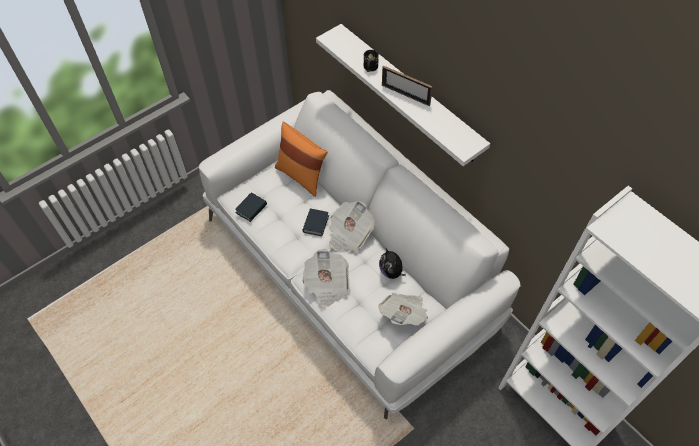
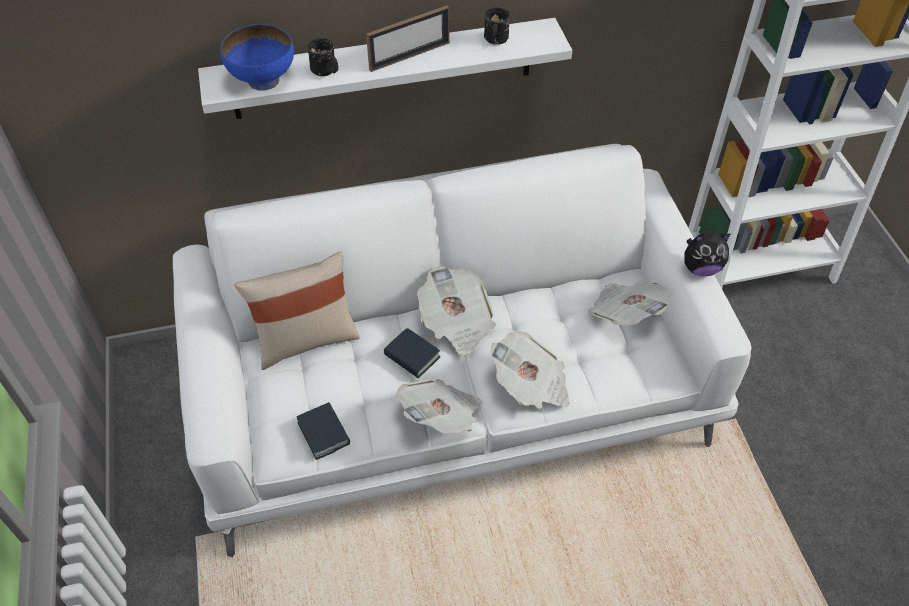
camera: 65 degrees left, 5 degrees down
orange pillow [275,122,328,197] -> beige pillow [234,251,360,370]
plush toy [379,248,406,279] -> plush toy moved to [684,232,731,276]
none -> blue bowl [220,24,294,91]
none -> newspaper [396,379,482,434]
none -> black mug [484,8,510,45]

